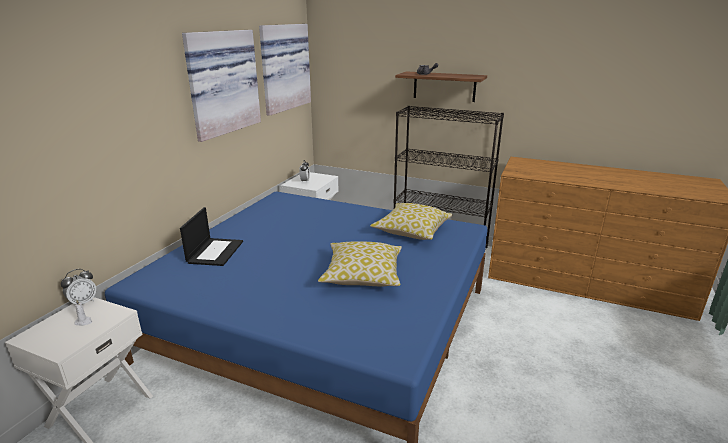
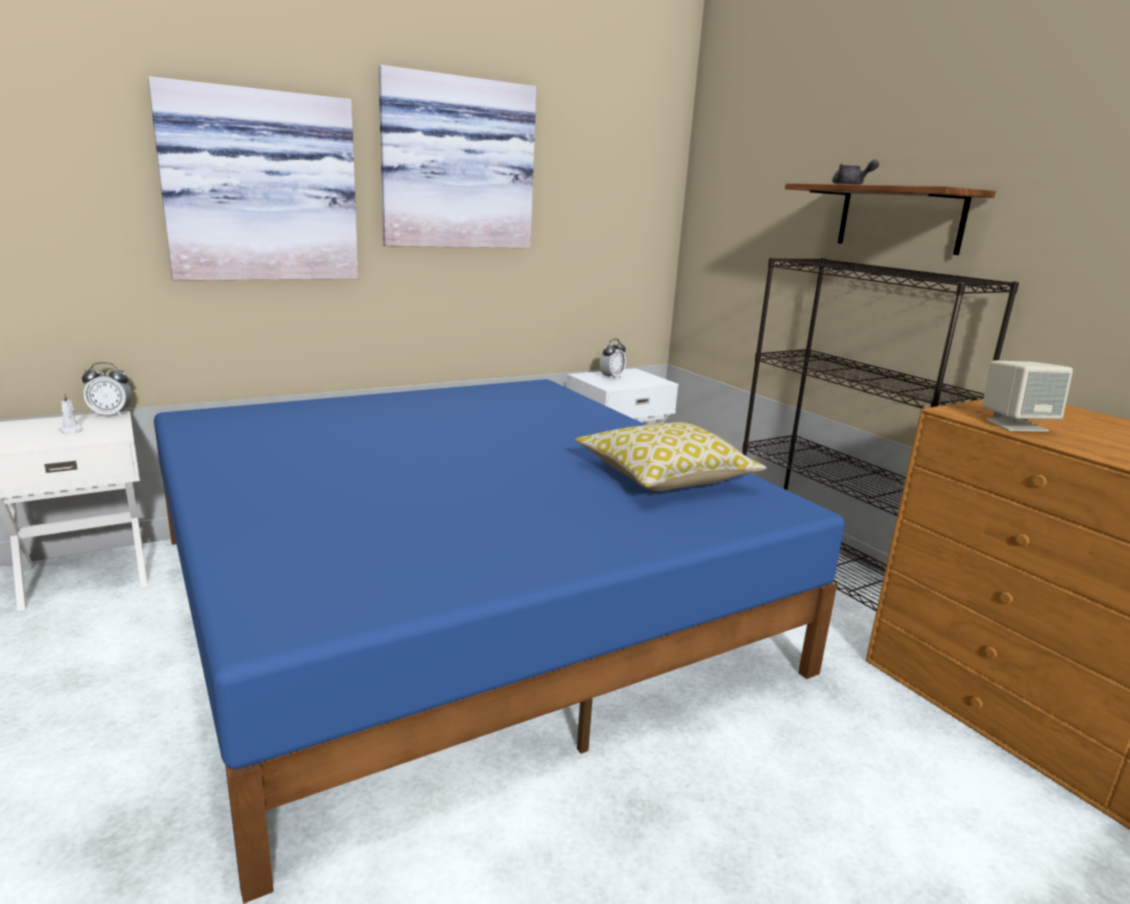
camera: 35 degrees right, 5 degrees down
laptop [180,207,243,266] -> none
picture [259,24,311,116] -> picture moved to [148,76,358,281]
pillow [318,241,402,286] -> none
none -> beige speaker [982,361,1073,432]

